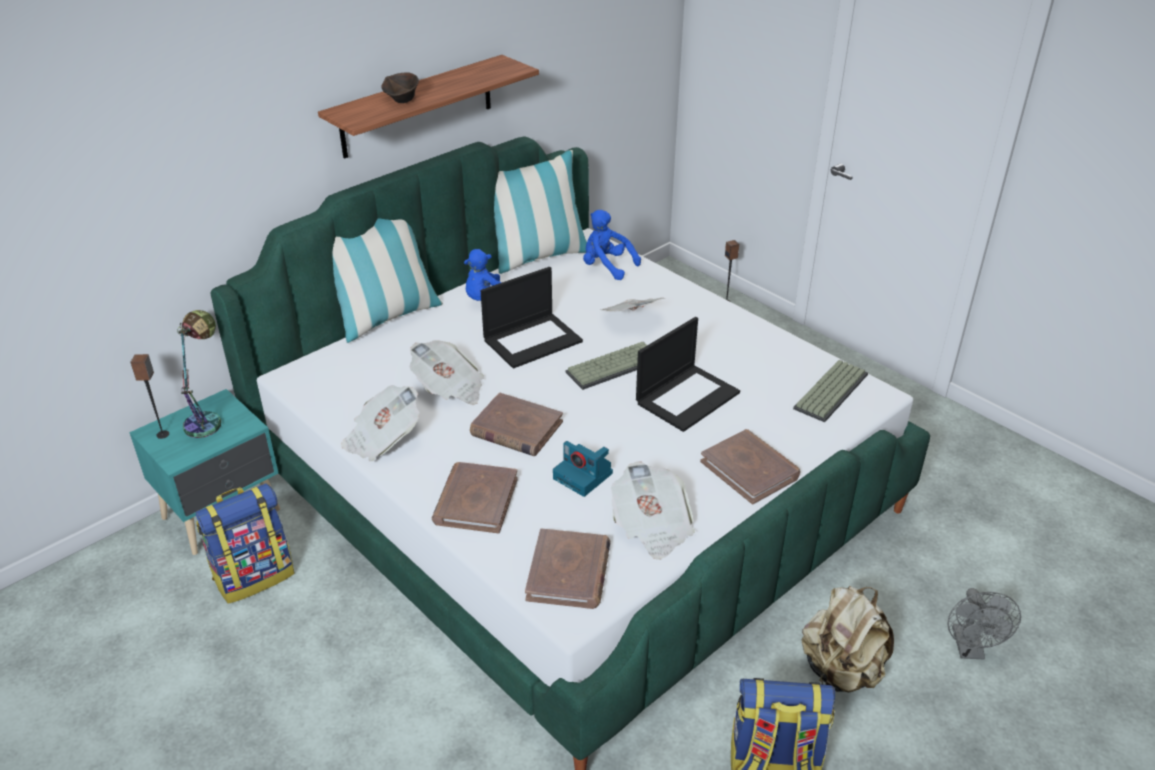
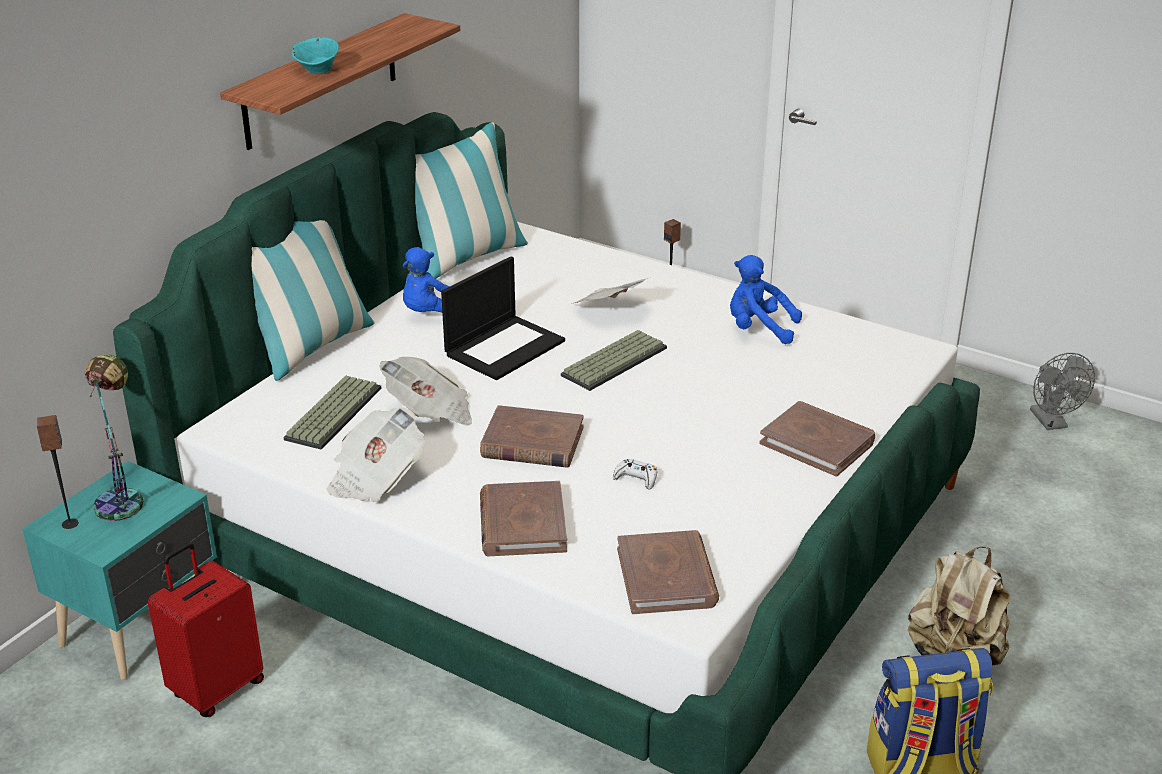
camera: 15 degrees left, 5 degrees down
backpack [196,483,294,604] -> red suitcase [148,542,264,717]
brown bowl [381,72,419,103] -> turquoise bowl [292,37,339,74]
camera [553,441,613,497] -> white game controller [613,459,657,489]
blue plush toy [583,210,641,280] -> blue plush toy moved to [730,255,802,344]
newspaper [611,461,695,560] -> none
laptop [636,317,740,432] -> none
keyboard [793,360,868,422] -> keyboard moved to [284,375,382,450]
grey fan [947,588,1021,659] -> grey fan moved to [1030,353,1095,430]

